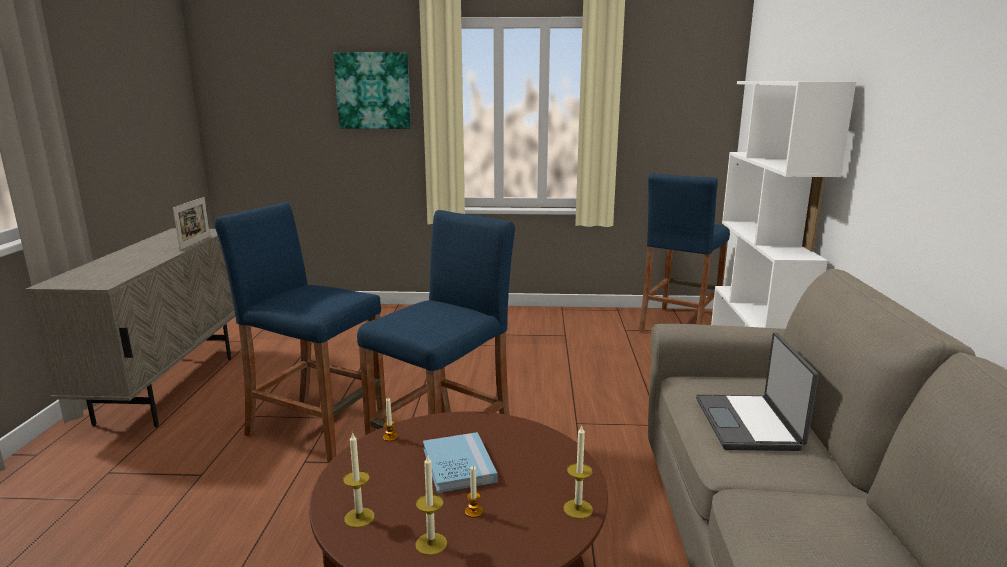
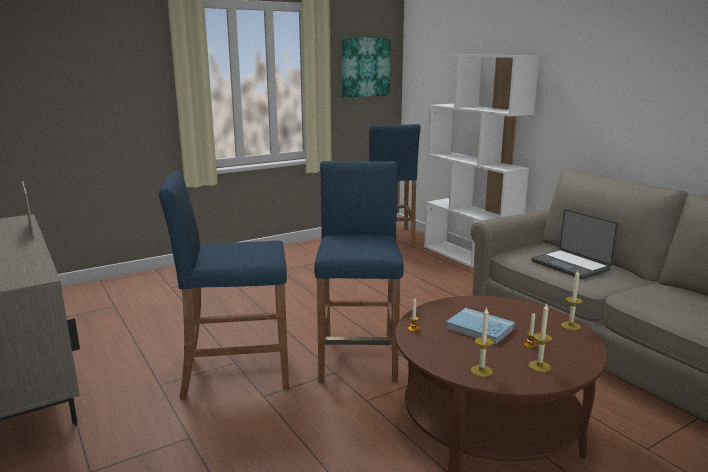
camera: 35 degrees left, 0 degrees up
picture [334,52,411,129] -> picture moved to [342,38,391,98]

